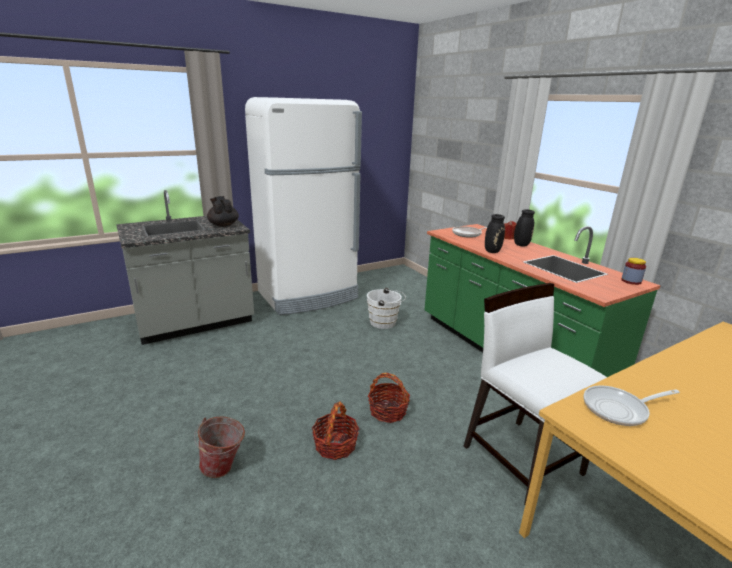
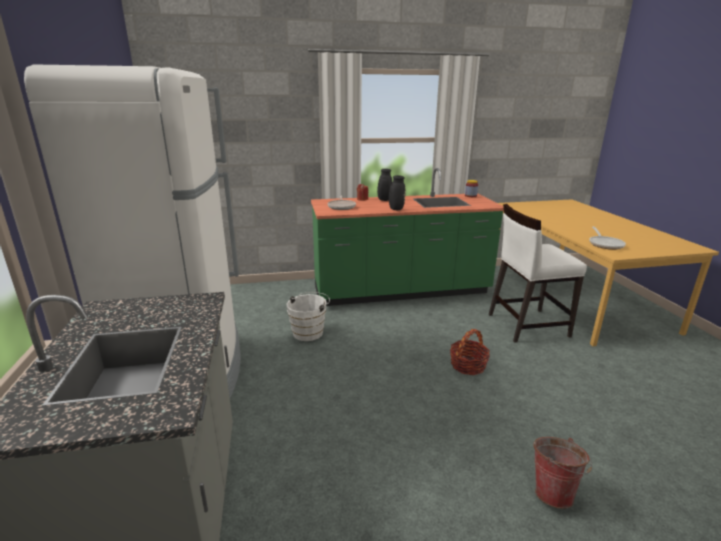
camera: 70 degrees left, 0 degrees up
black teapot [207,196,239,227] -> none
basket [312,401,359,460] -> none

